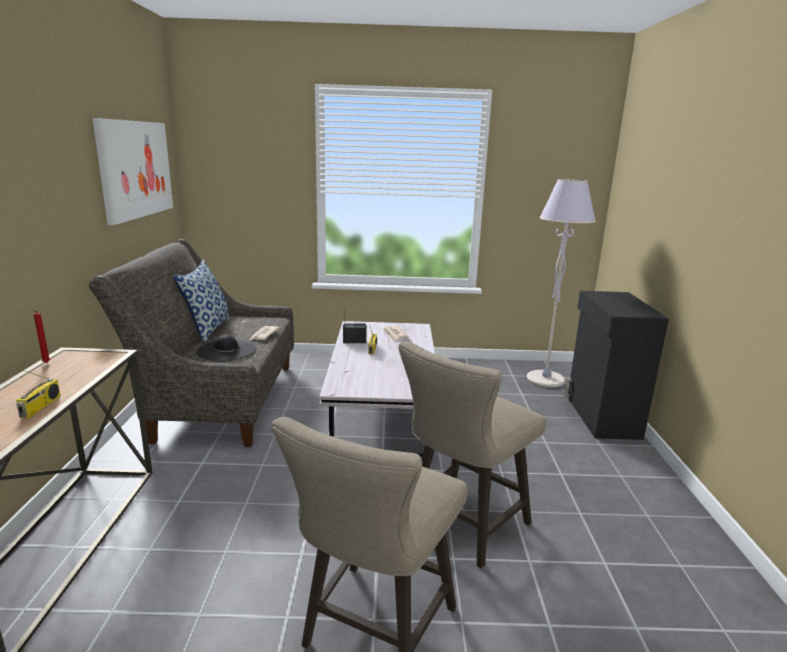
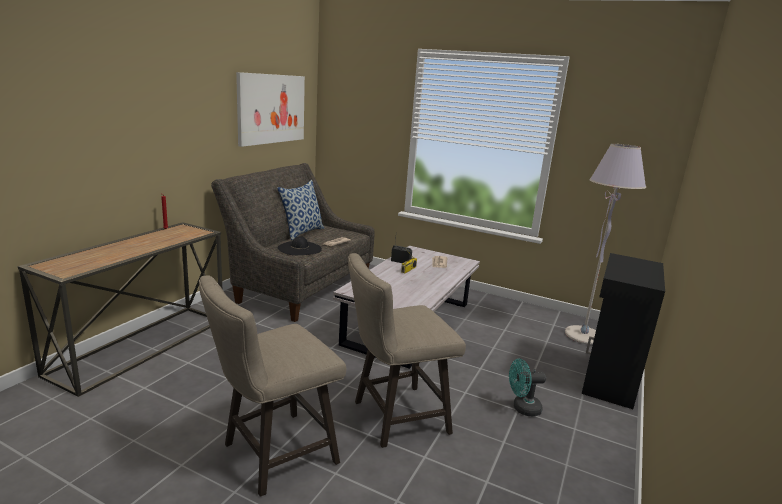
camera: 25 degrees right, 0 degrees up
radio [16,368,61,418] -> none
none -> turquoise fan [509,358,546,416]

